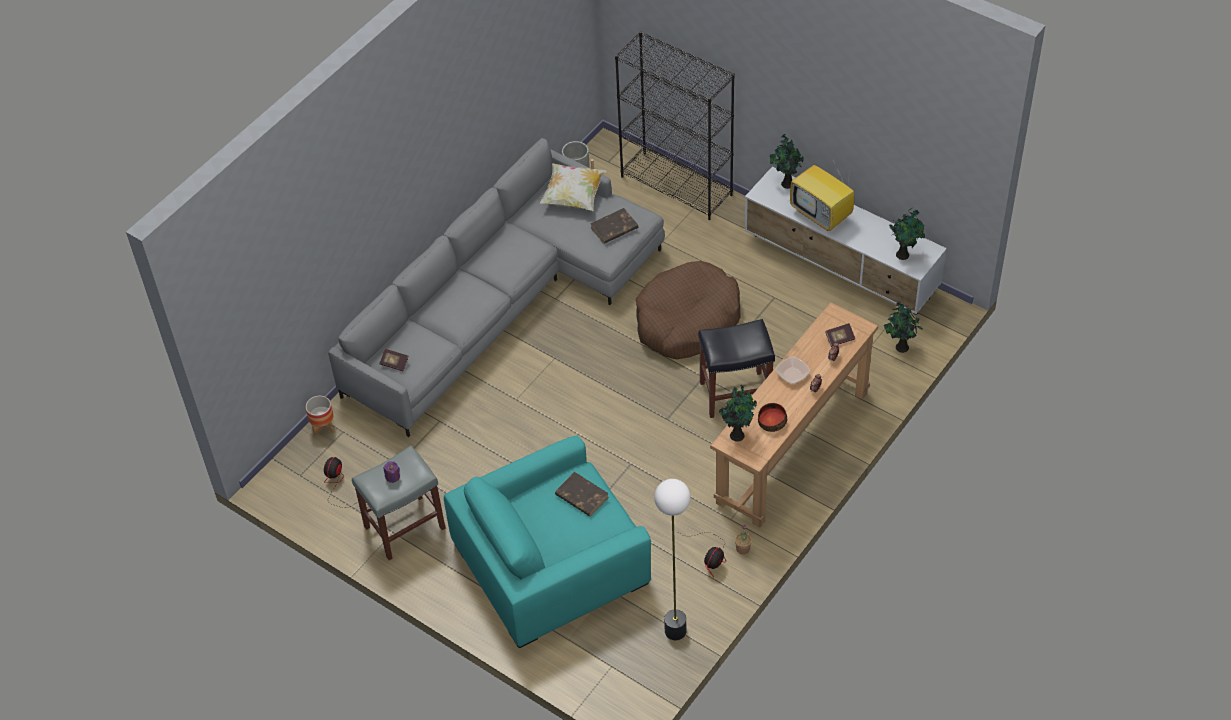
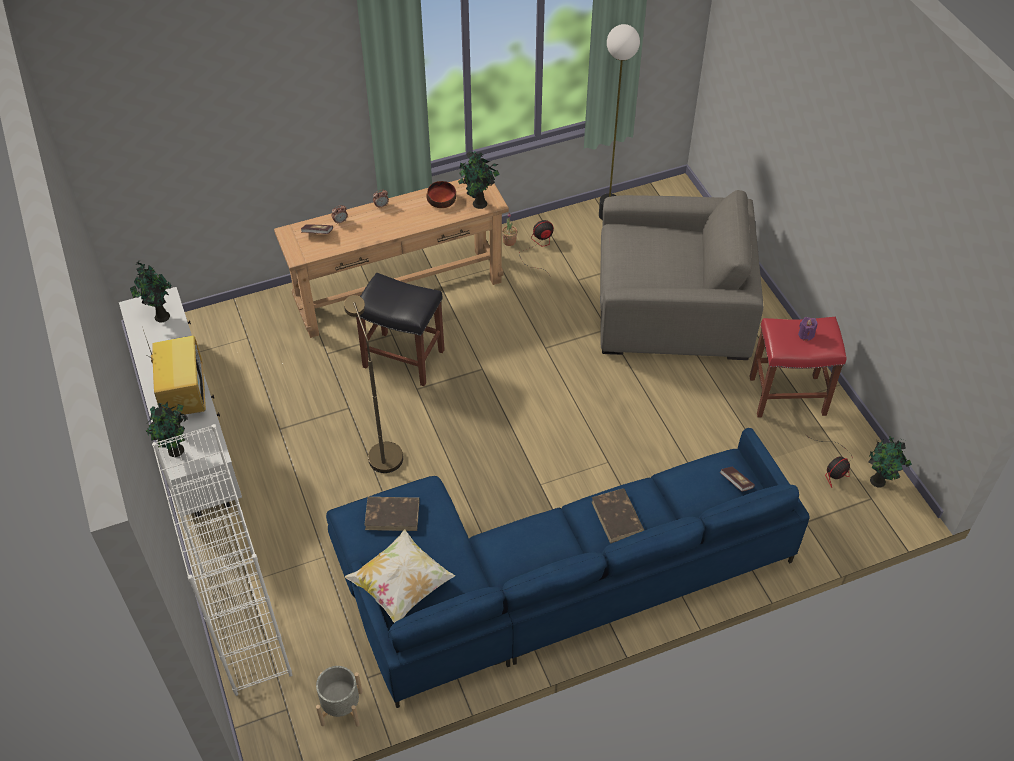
camera: 150 degrees left, 0 degrees up
planter [306,396,334,436] -> none
grey sofa [328,138,665,437] -> blue sofa [326,428,810,708]
grey stool [352,446,445,560] -> red stool [749,317,847,417]
turquoise armchair [444,436,651,648] -> grey armchair [600,190,763,360]
brown book [555,472,609,517] -> brown book moved to [592,488,644,543]
black bookcase [615,31,735,220] -> white bookcase [152,424,292,696]
brown dog bed [636,261,740,359] -> brown floor lamp [344,295,403,473]
bowl [775,356,810,384] -> none
potted plant [884,301,923,353] -> potted plant moved to [868,436,912,488]

